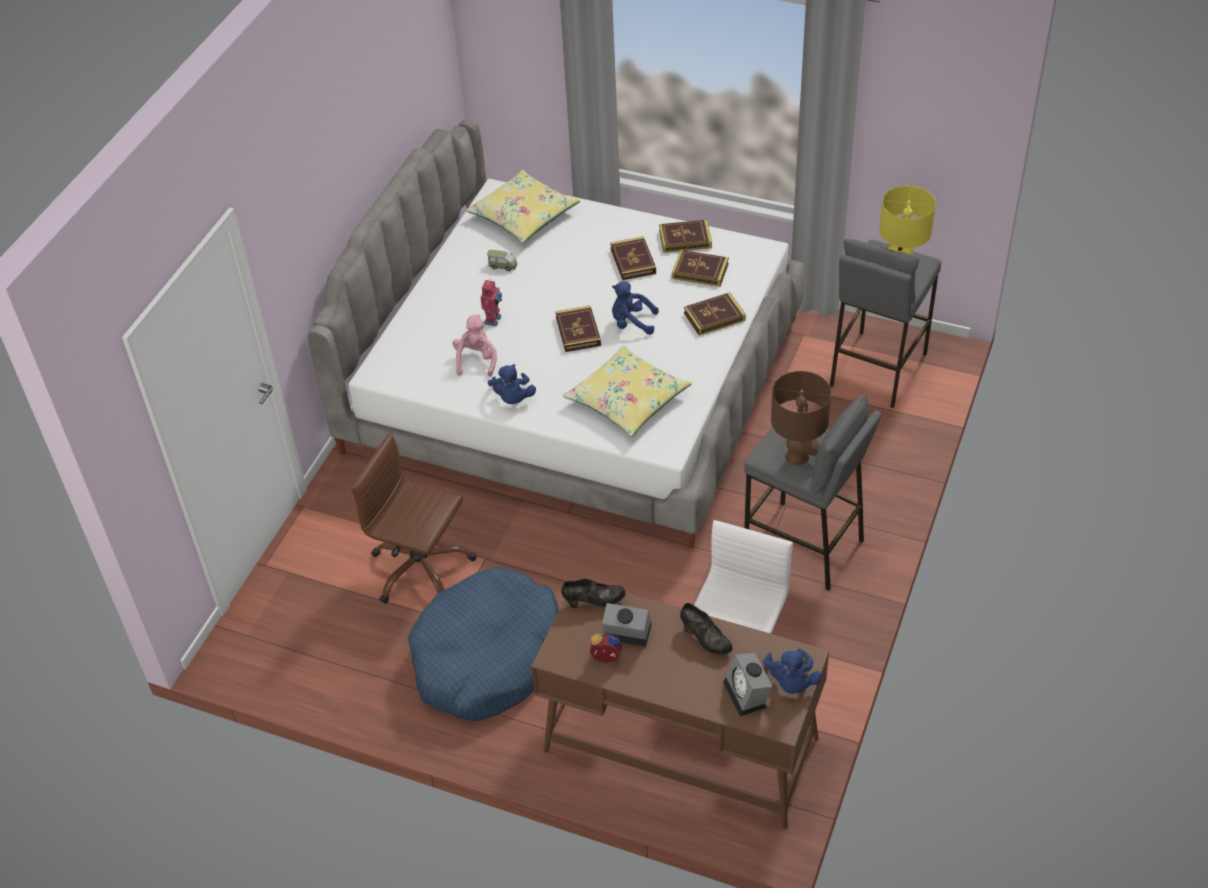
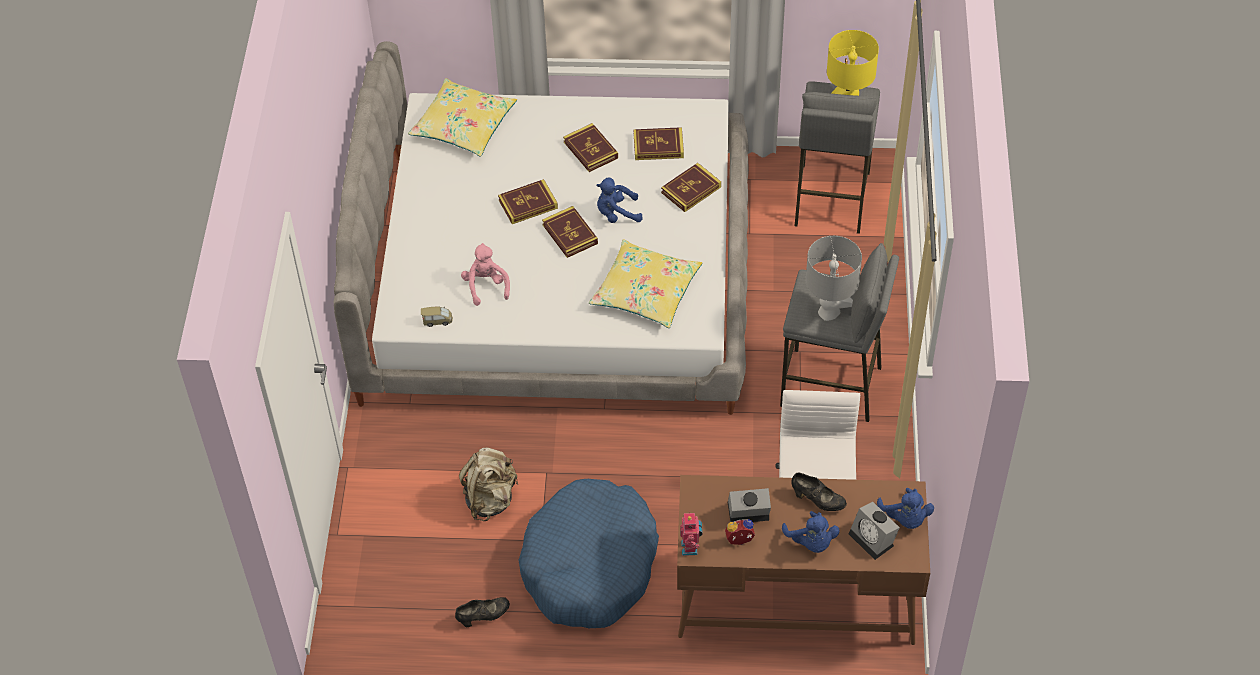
camera: 20 degrees left, 5 degrees up
brown office chair [351,433,476,604] -> beige backpack [459,447,518,521]
toy robot [481,280,502,326] -> toy robot moved to [680,511,702,556]
toy car [487,250,517,271] -> toy car moved to [421,306,453,327]
blue plush toy [488,364,536,404] -> blue plush toy moved to [782,511,840,553]
black shoe [561,579,626,608] -> black shoe moved to [455,597,510,627]
book [659,220,712,253] -> book moved to [498,179,558,224]
brown table lamp [771,371,831,465] -> grey table lamp [806,236,862,321]

